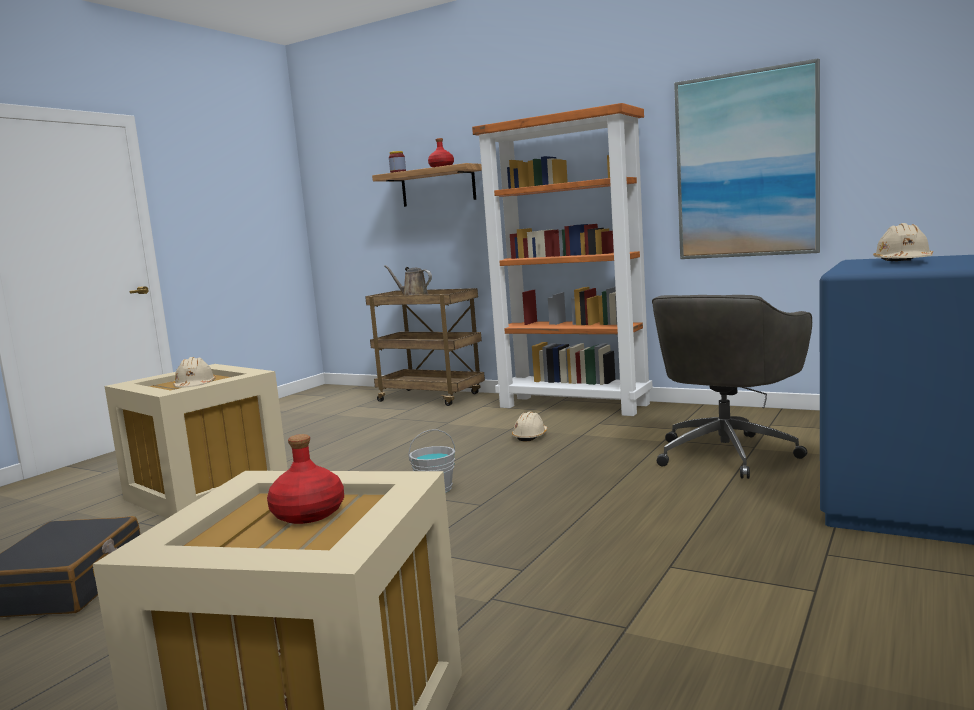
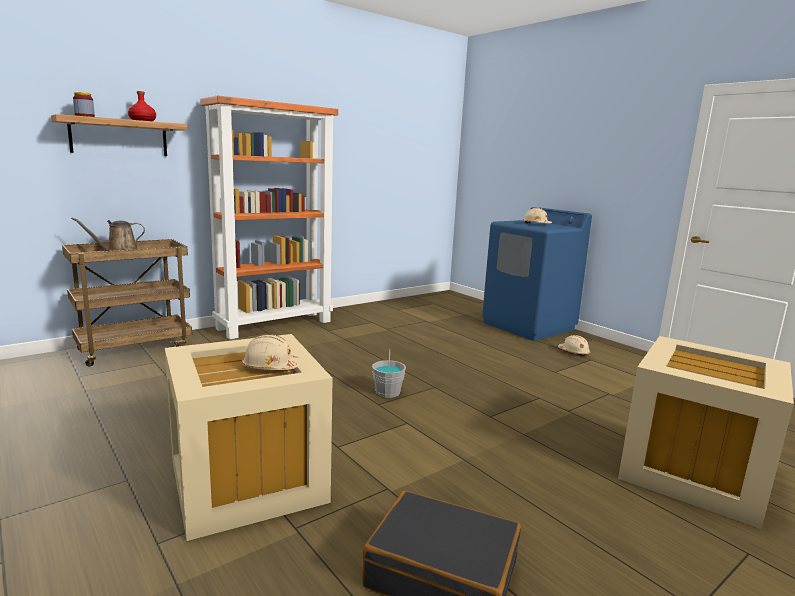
camera: 70 degrees left, 5 degrees up
red bottle [267,434,344,524] -> none
beige hard hat [512,412,547,442] -> beige hard hat moved to [558,335,590,356]
grey office chair [652,295,812,479] -> none
picture [674,58,820,259] -> none

